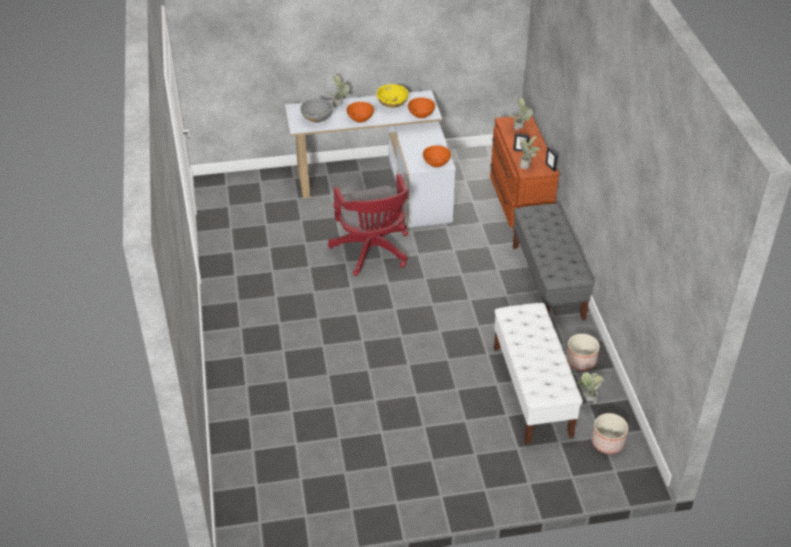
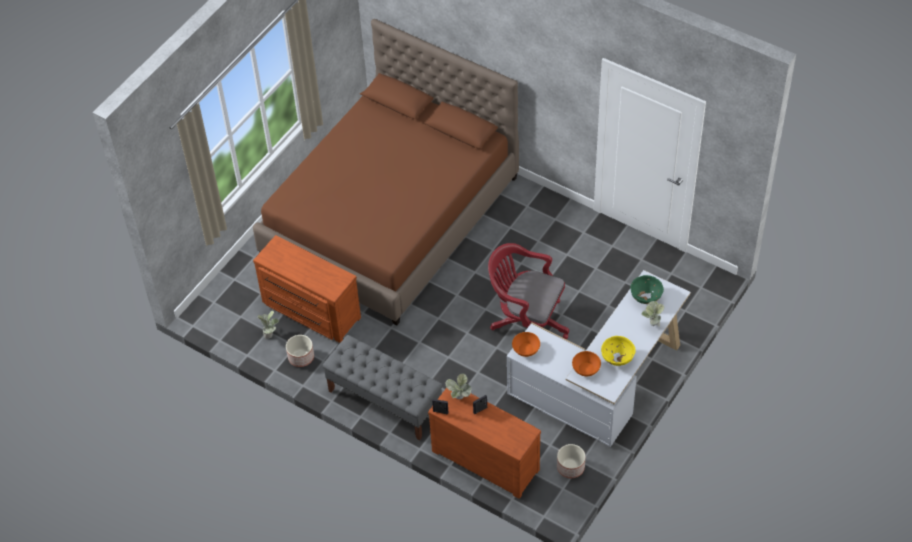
camera: 135 degrees right, 10 degrees up
grey bowl [300,98,333,122] -> green bowl [630,275,664,304]
orange bowl [346,102,374,123] -> none
white bench [494,303,583,444] -> brown dresser [253,235,361,343]
potted plant [509,98,533,130] -> none
planter [592,413,628,454] -> planter moved to [557,444,585,478]
none -> brown bed [253,19,519,326]

